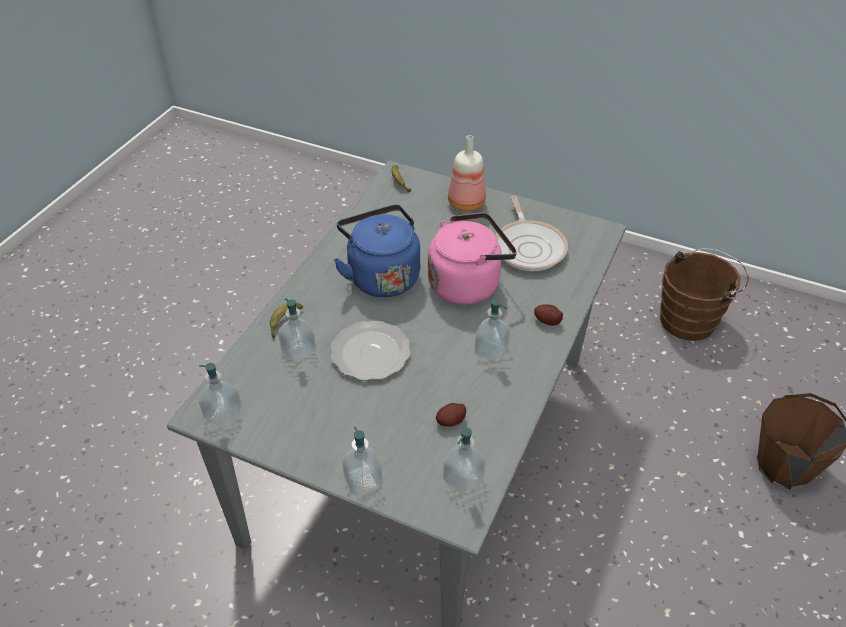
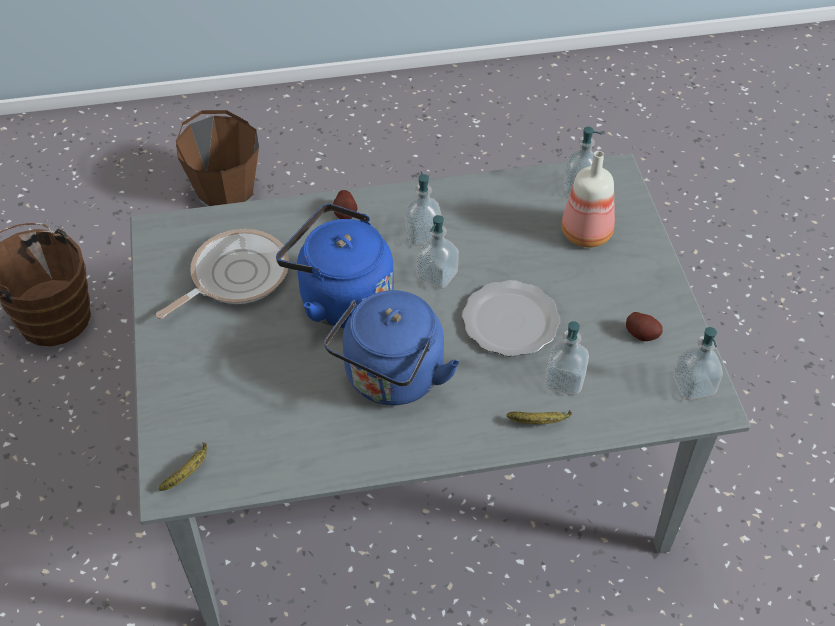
camera: 125 degrees left, 5 degrees up
soap dispenser [342,427,383,496] -> soap dispenser moved to [416,215,459,289]
pink kettle [428,212,517,305] -> blue kettle [276,204,394,328]
potato [436,403,466,427] -> potato moved to [626,312,662,341]
bottle [448,135,486,211] -> bottle moved to [561,151,615,248]

